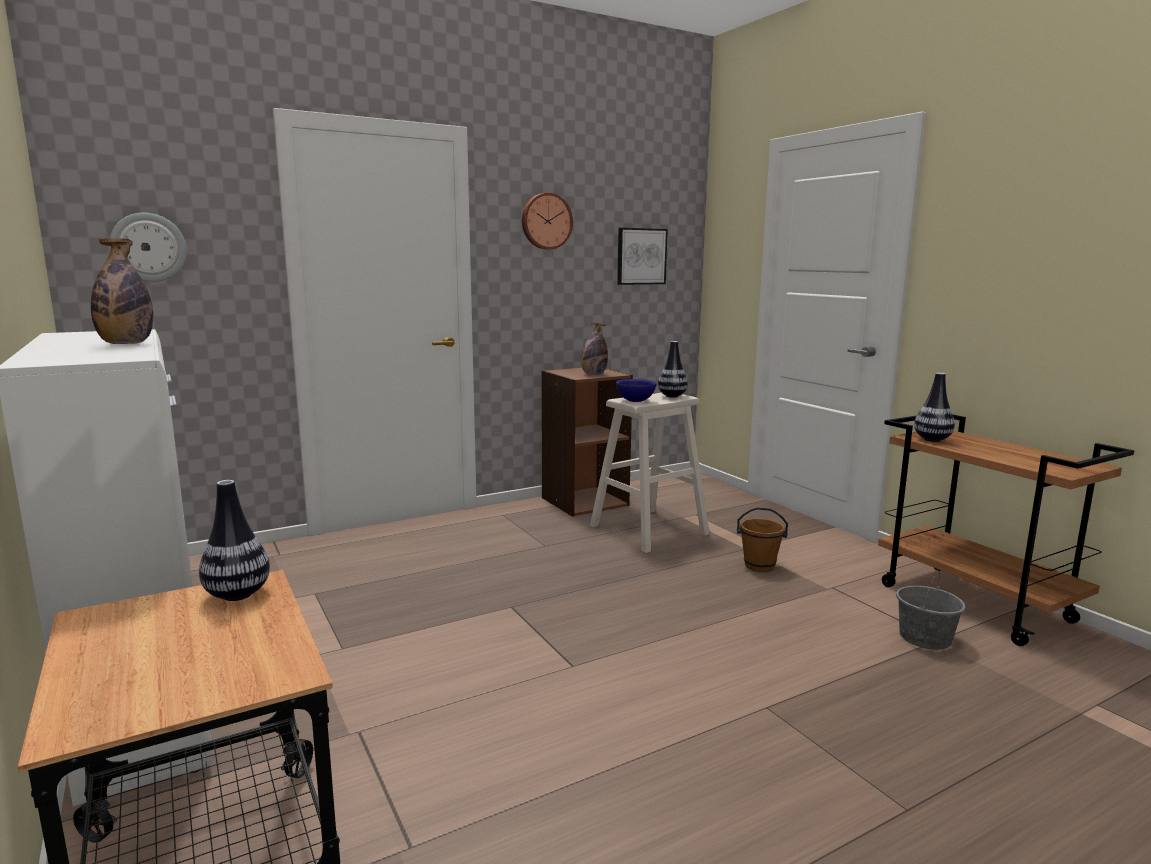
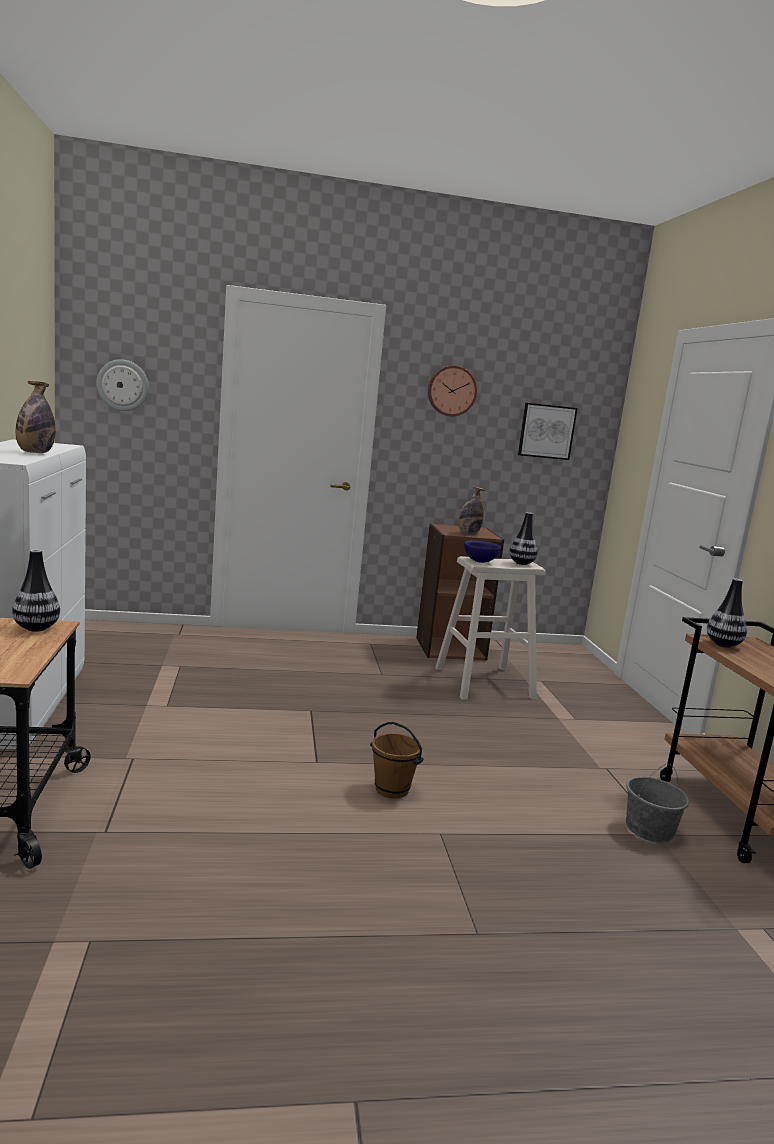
camera: 20 degrees right, 0 degrees up
brown bucket [737,507,788,572] -> brown bucket moved to [370,722,424,799]

